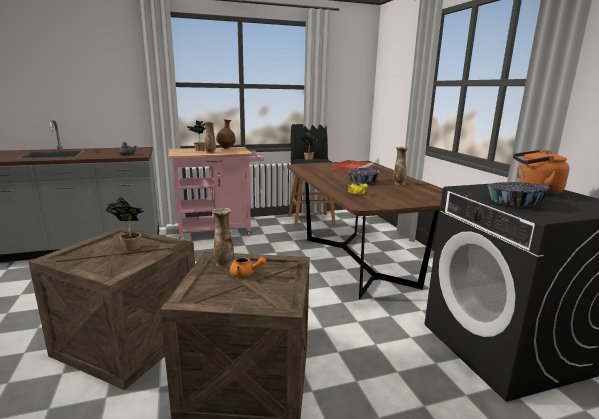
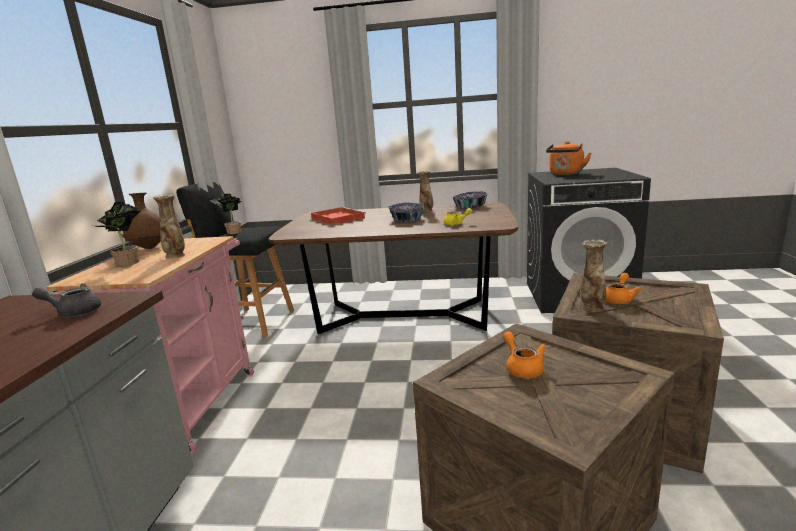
camera: 65 degrees left, 0 degrees up
potted plant [105,197,144,251] -> orange teapot [503,332,546,378]
bowl [487,182,550,207] -> bowl moved to [453,191,488,209]

